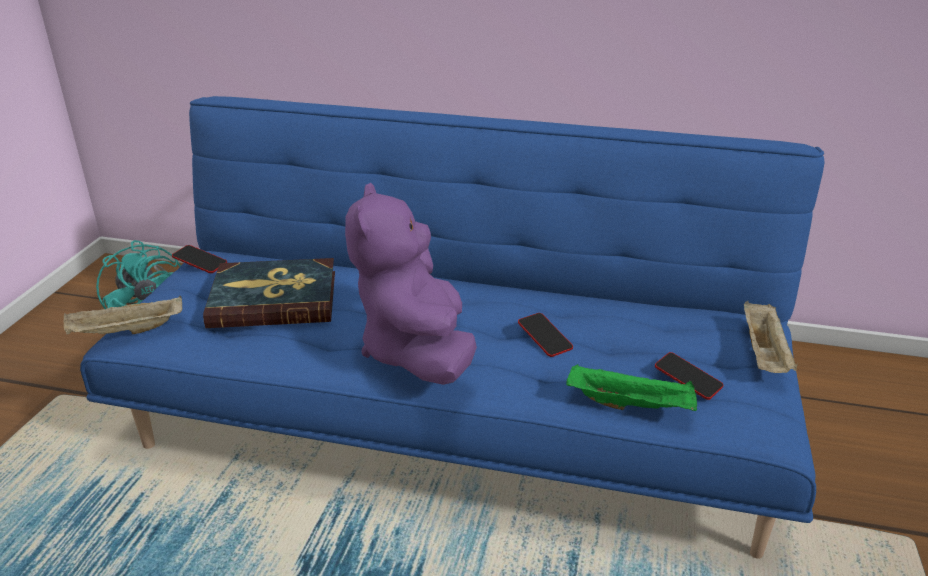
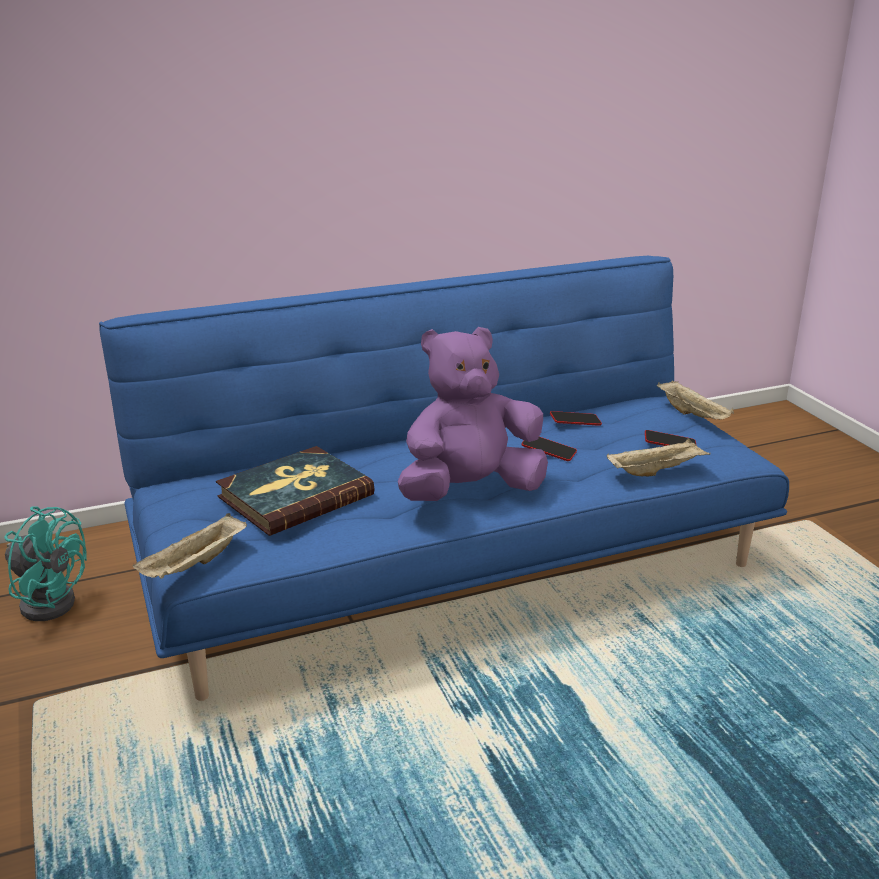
camera: 35 degrees left, 5 degrees down
phone [172,245,227,273] -> phone moved to [550,411,602,426]
purple plush toy [345,183,477,385] -> purple plush toy turned 105 degrees clockwise [398,327,548,501]
green tray [566,364,697,411] -> beige tray [607,438,711,476]

